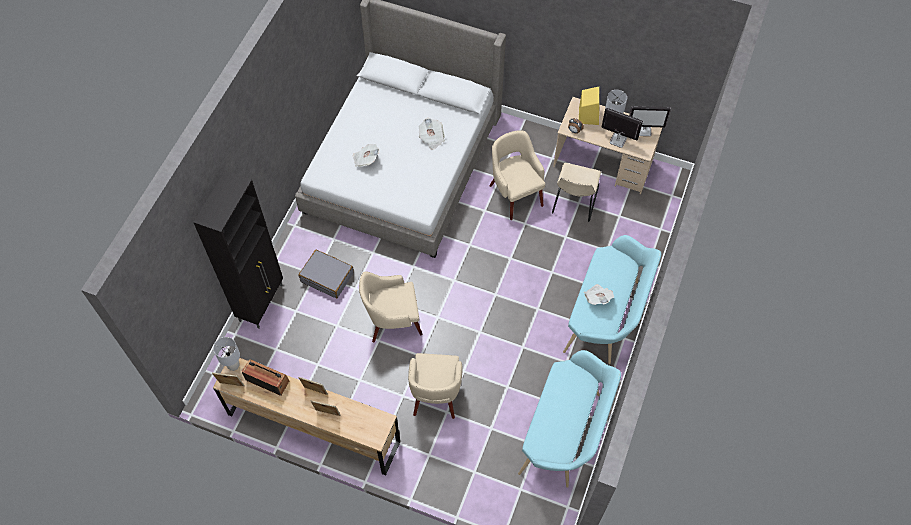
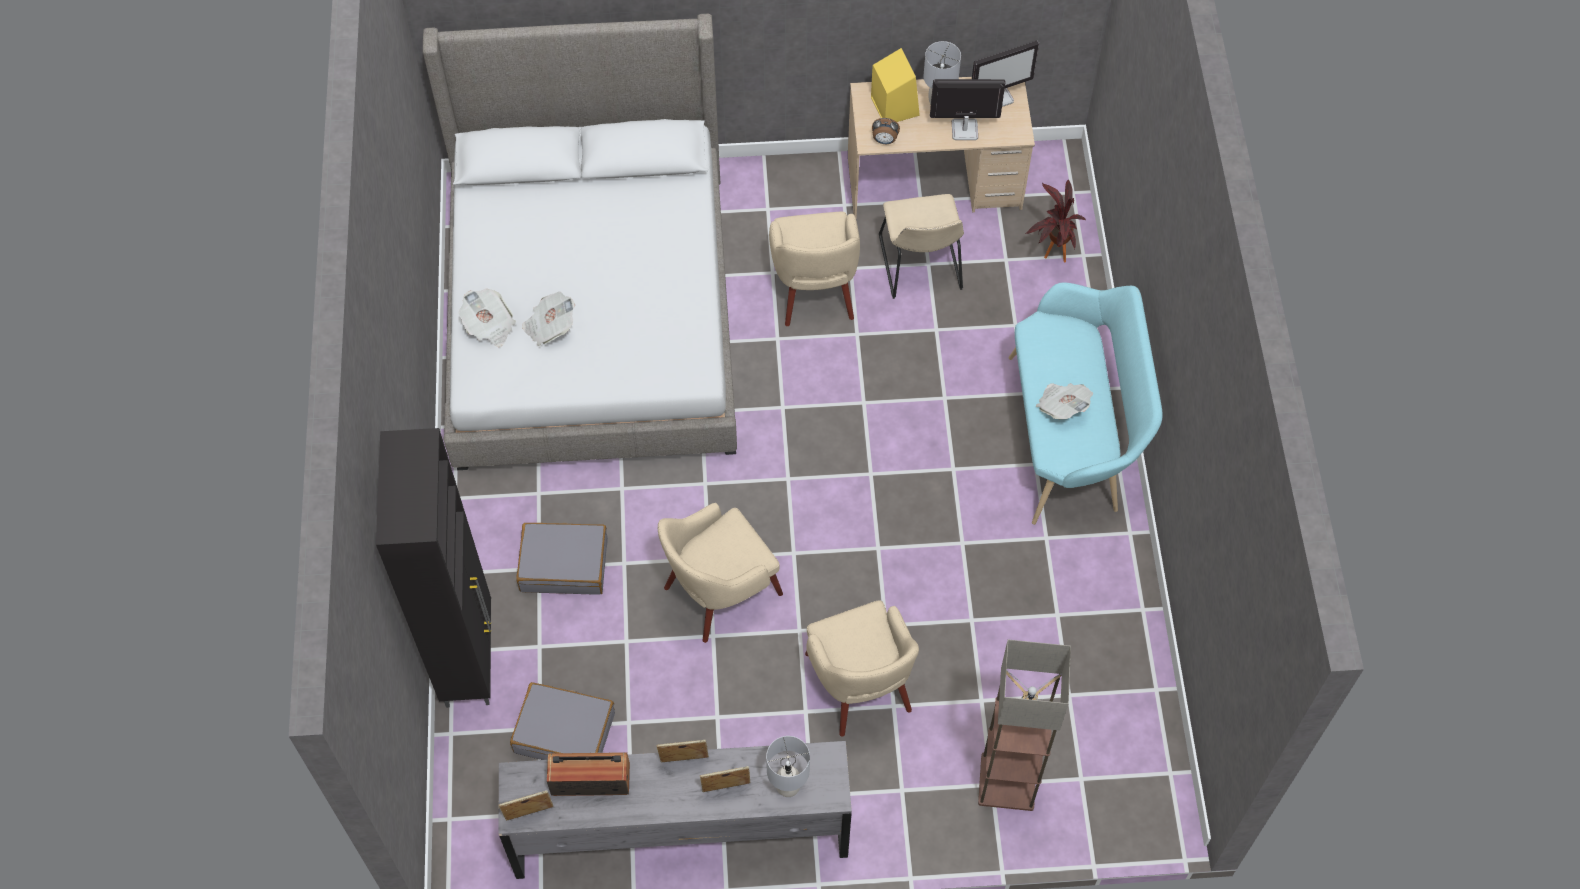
camera: 25 degrees left, 0 degrees up
grey table lamp [213,337,240,371] -> grey table lamp moved to [766,736,810,797]
brown dresser [213,358,400,475] -> grey dresser [498,741,852,879]
newspaper [419,118,445,150] -> newspaper moved to [459,289,516,347]
beige armchair [489,130,545,220] -> beige armchair turned 135 degrees counterclockwise [769,212,860,326]
turquoise bench [518,350,621,488] -> none
none -> grey suitcase [510,682,615,760]
none -> floor lamp [978,640,1071,811]
none -> potted plant [1026,180,1086,263]

